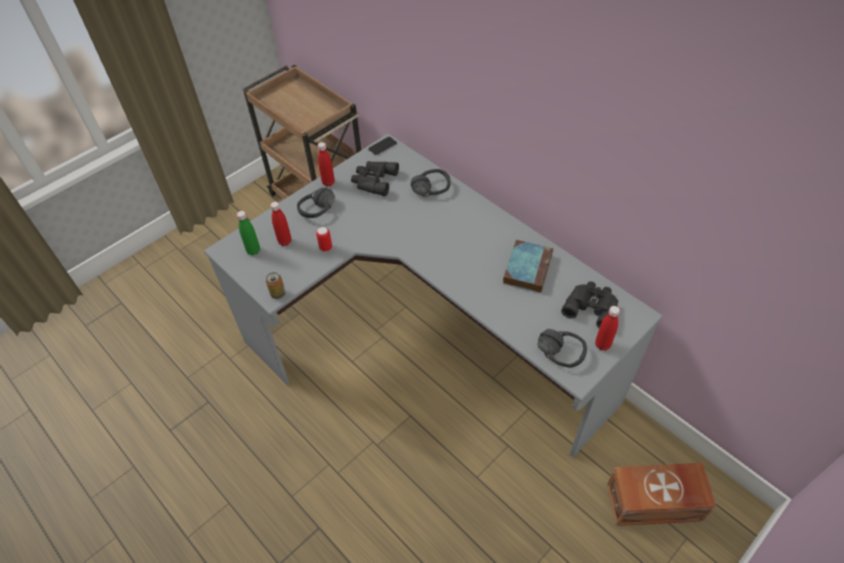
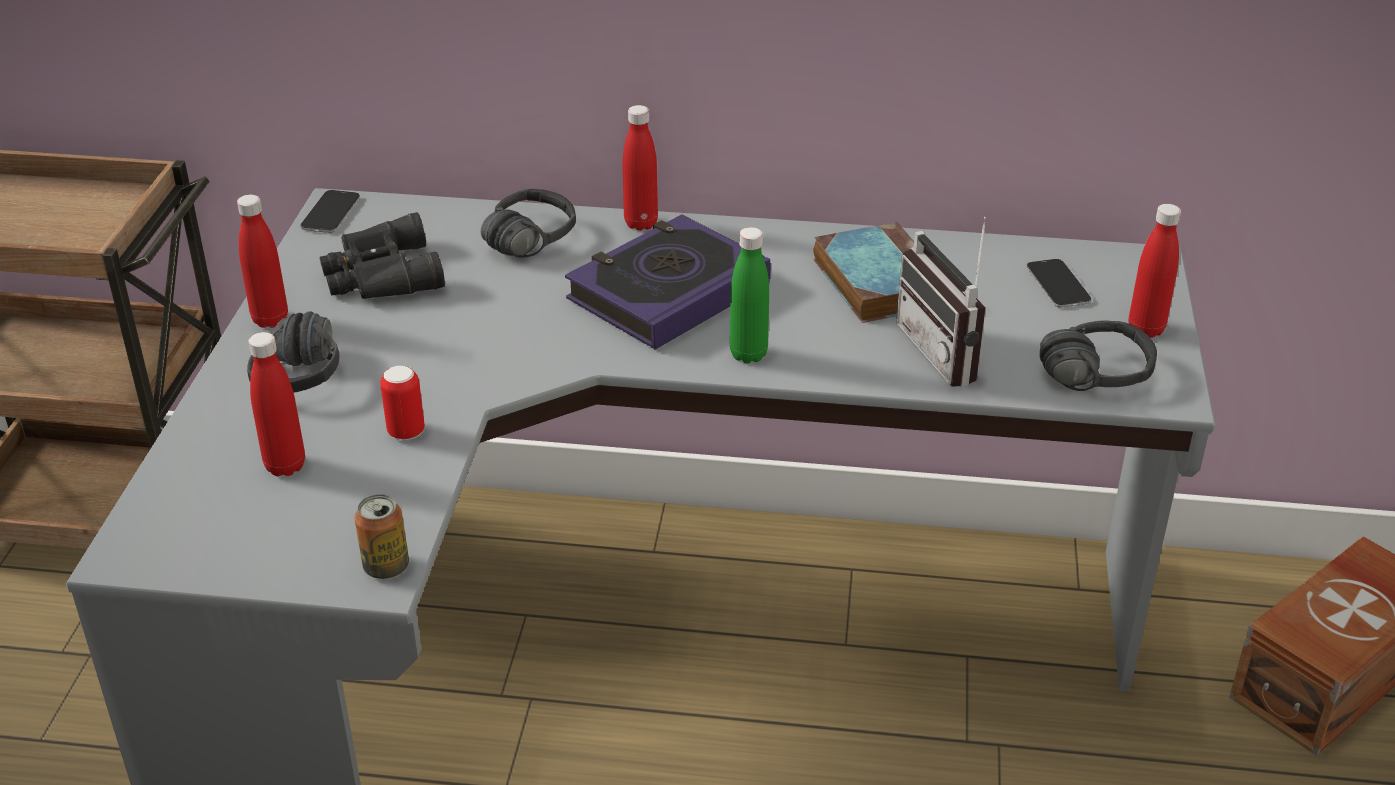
camera: 40 degrees left, 15 degrees down
green bottle [237,211,260,255] -> green bottle moved to [730,227,769,363]
black binoculars [561,281,618,328] -> phone [1026,259,1091,307]
none -> book [565,214,771,350]
none -> red bottle [623,105,658,231]
none -> radio [896,217,986,387]

